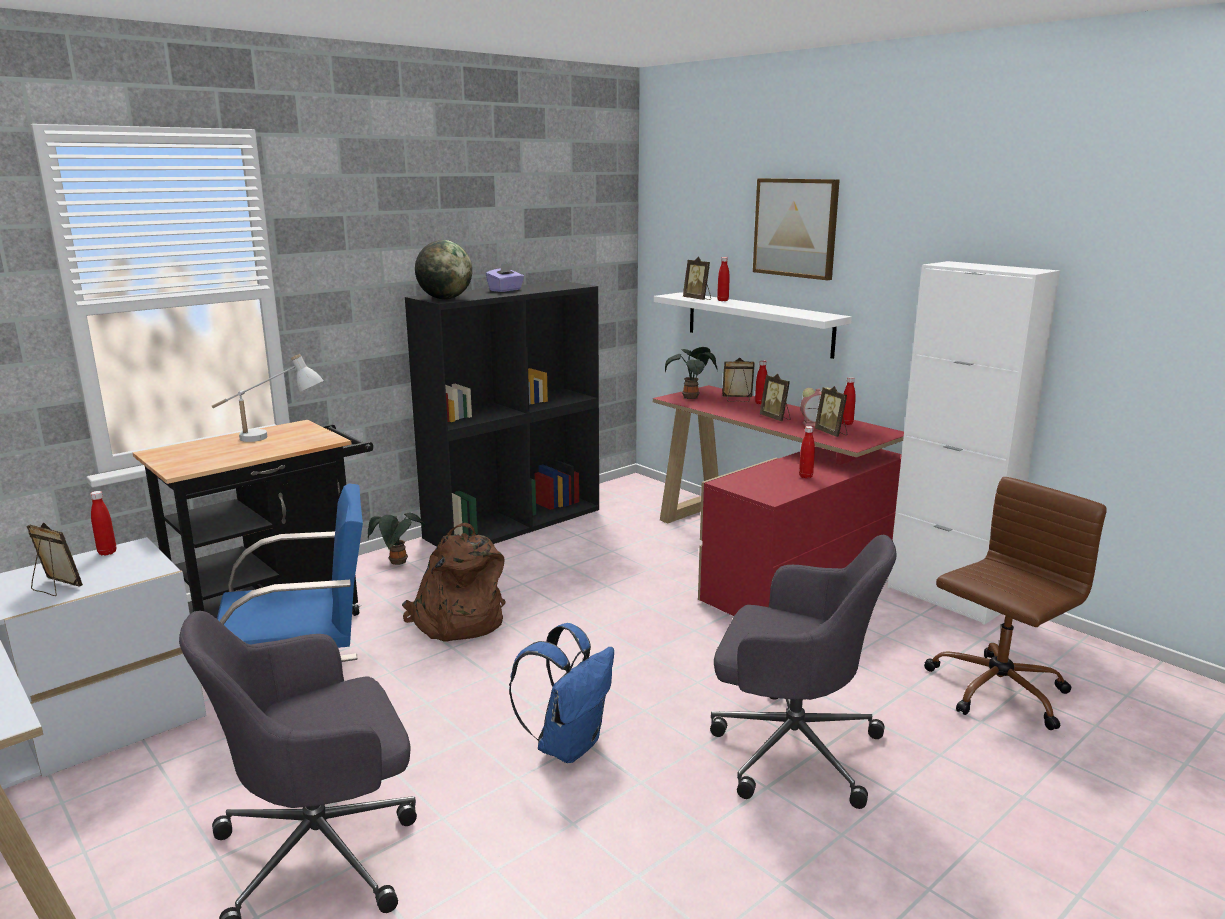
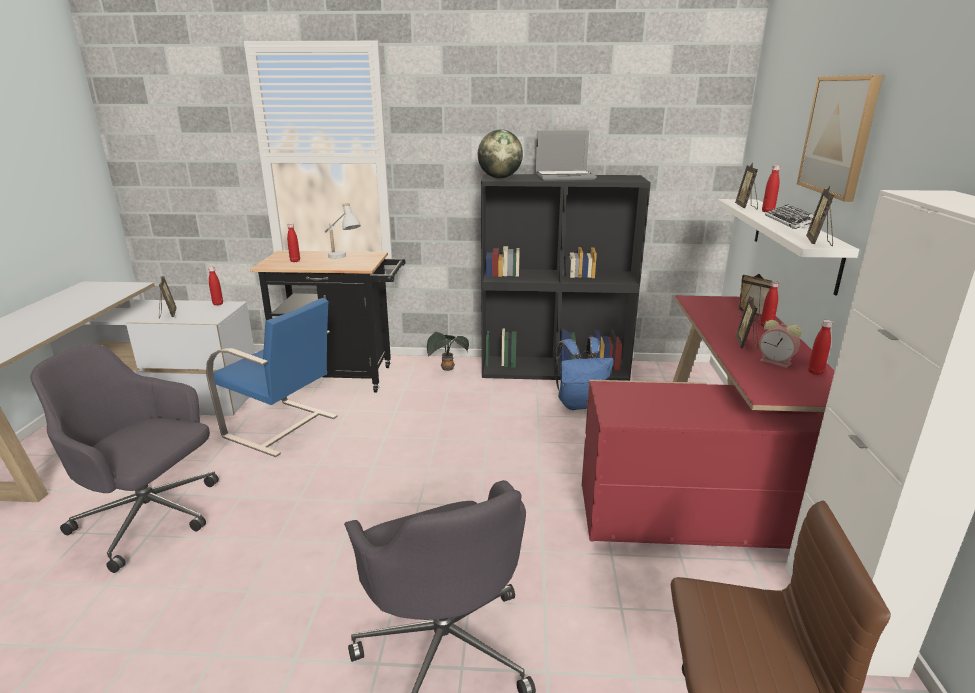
camera: 45 degrees right, 5 degrees up
brown backpack [402,523,506,642] -> none
purple tissue box [486,263,524,292] -> laptop [536,130,597,181]
blue backpack [509,623,614,763] -> blue backpack moved to [555,337,613,410]
potted plant [665,347,718,399] -> none
red bottle [799,426,815,479] -> red bottle moved to [287,223,300,262]
picture frame [815,386,847,437] -> picture frame moved to [806,186,834,246]
none -> keyboard [765,204,814,229]

